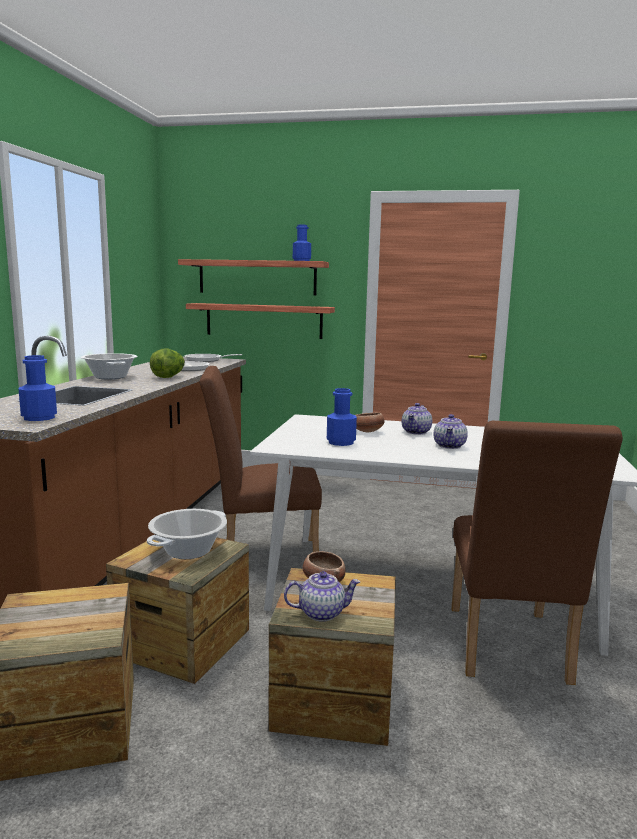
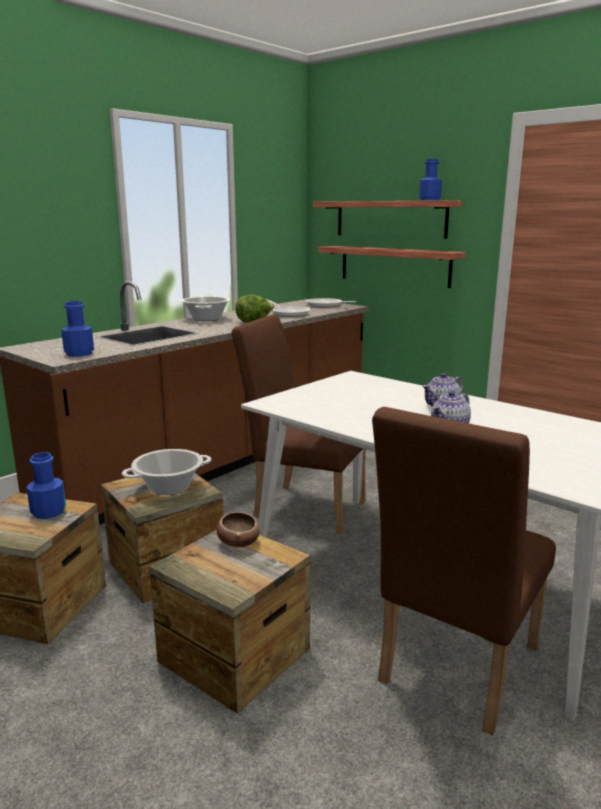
camera: 30 degrees right, 5 degrees up
teapot [284,571,360,622] -> none
blue bottle [327,388,357,446] -> blue bottle moved to [27,452,66,519]
bowl [355,413,385,432] -> none

